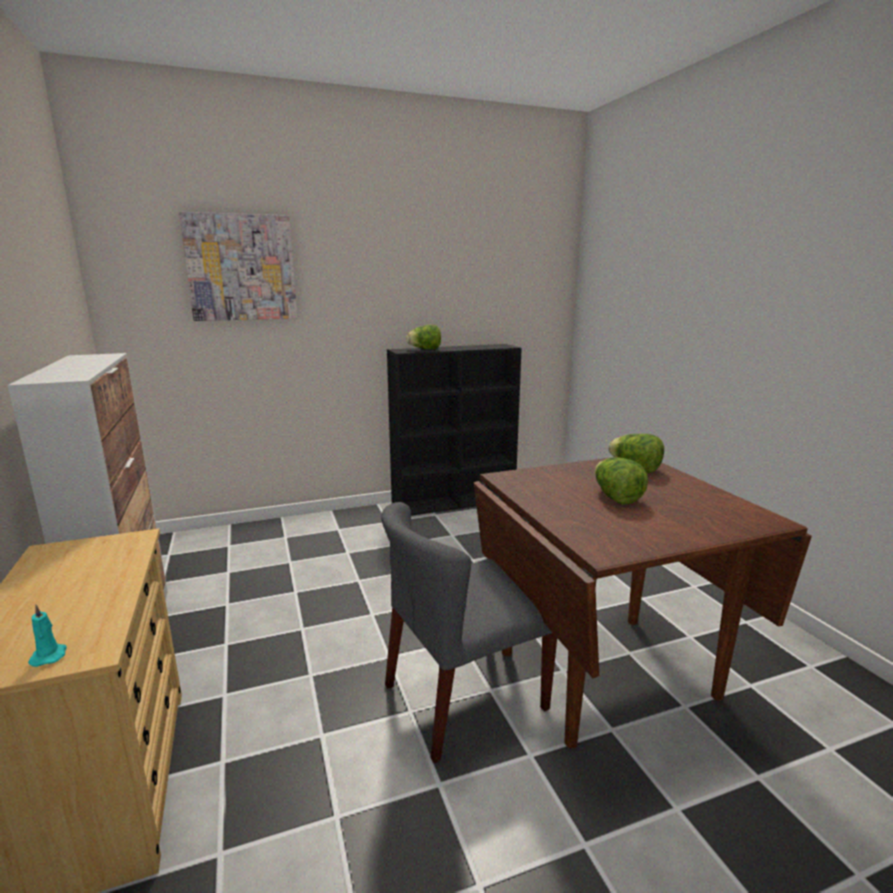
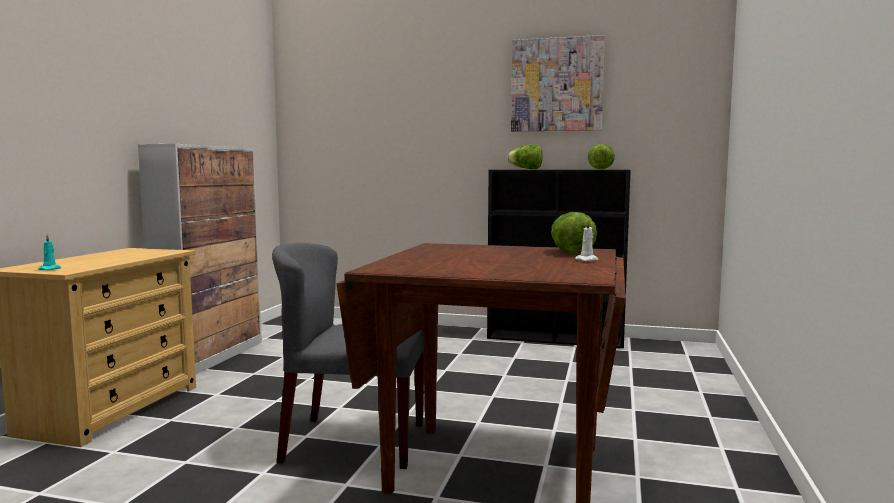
camera: 35 degrees right, 10 degrees down
picture [179,212,297,321] -> picture moved to [511,35,605,132]
lettuce [595,457,648,505] -> lettuce moved to [588,144,615,169]
none -> white candle [575,220,598,261]

